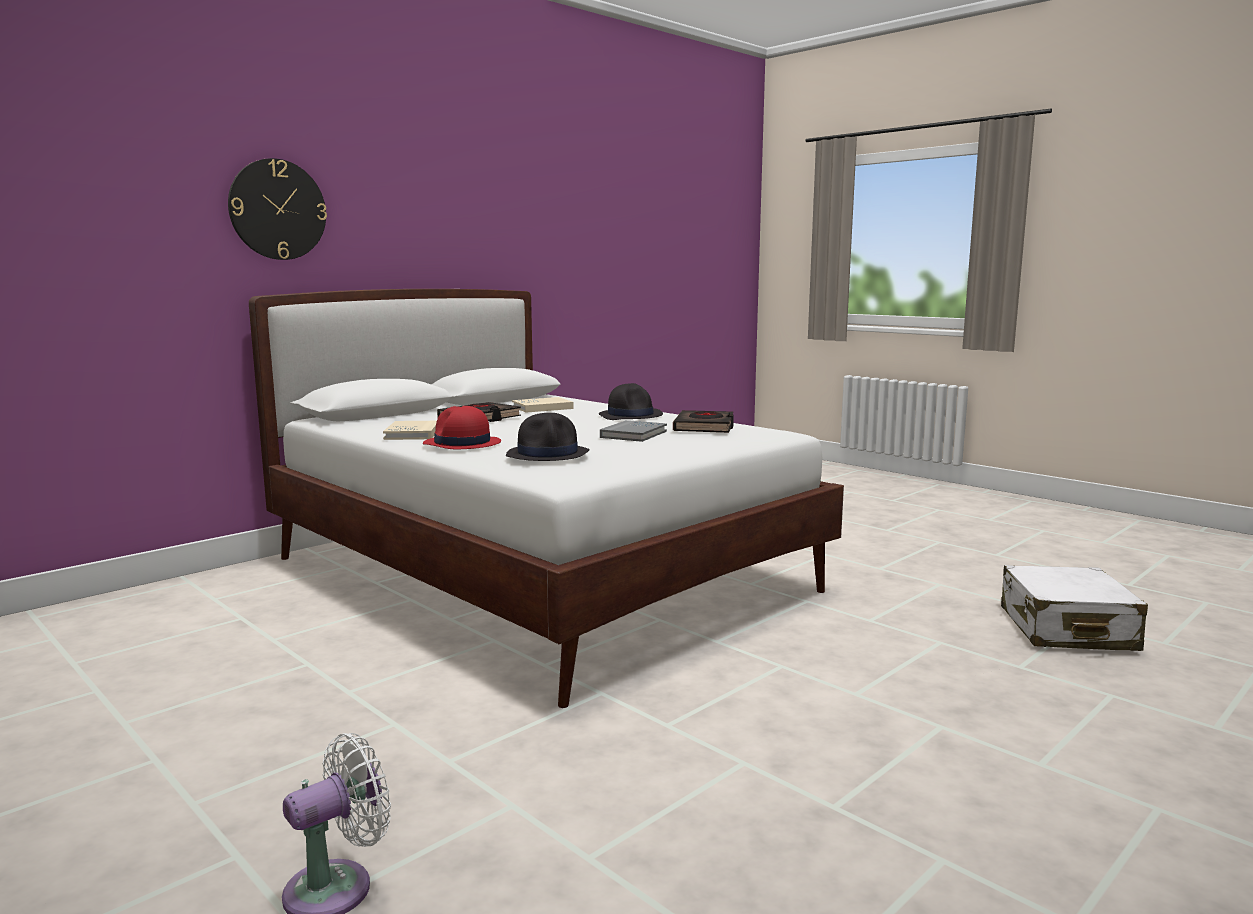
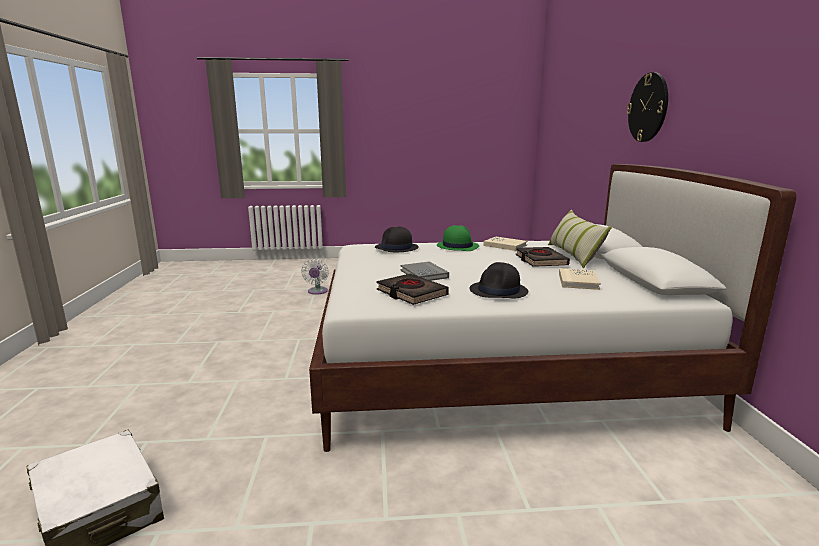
camera: 130 degrees right, 5 degrees up
red hat [423,406,501,449] -> green hat [437,225,479,251]
none -> pillow [548,210,612,268]

